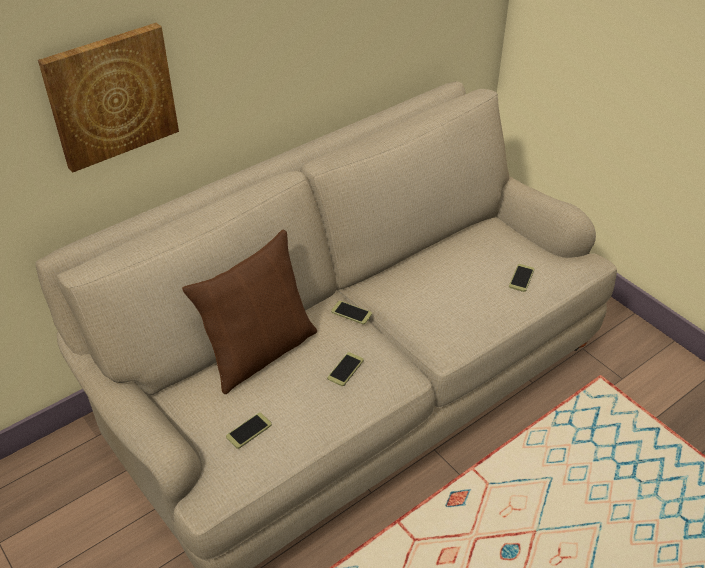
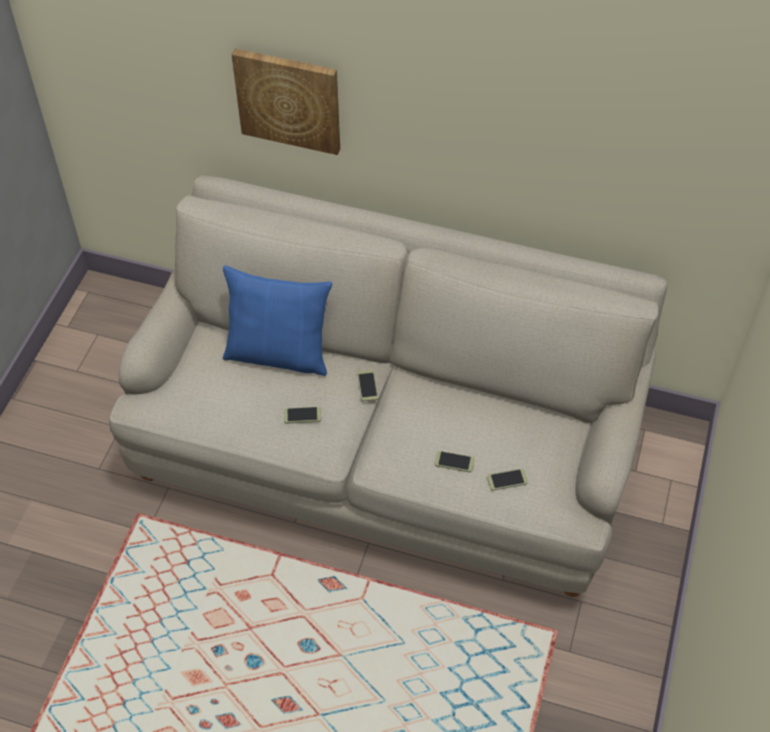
camera: 55 degrees right, 10 degrees up
brown pillow [182,230,317,394] -> blue pillow [223,265,332,376]
phone [226,412,272,449] -> phone moved to [435,450,475,472]

